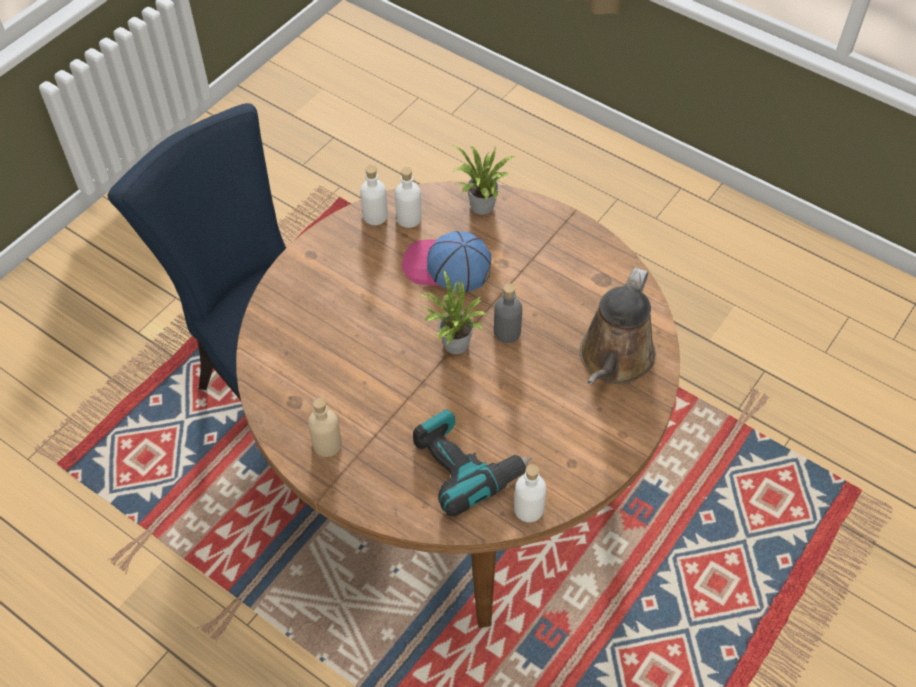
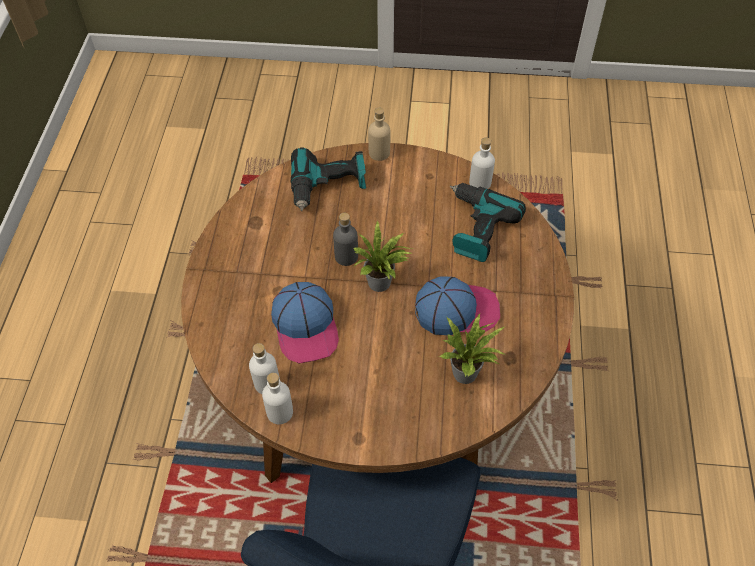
camera: 120 degrees left, 0 degrees up
beige bottle [308,398,342,457] -> beige bottle moved to [368,108,390,161]
potted plant [452,145,515,215] -> potted plant moved to [439,314,504,384]
brown watering can [580,268,656,385] -> power drill [291,147,366,211]
none -> cap [415,276,500,335]

